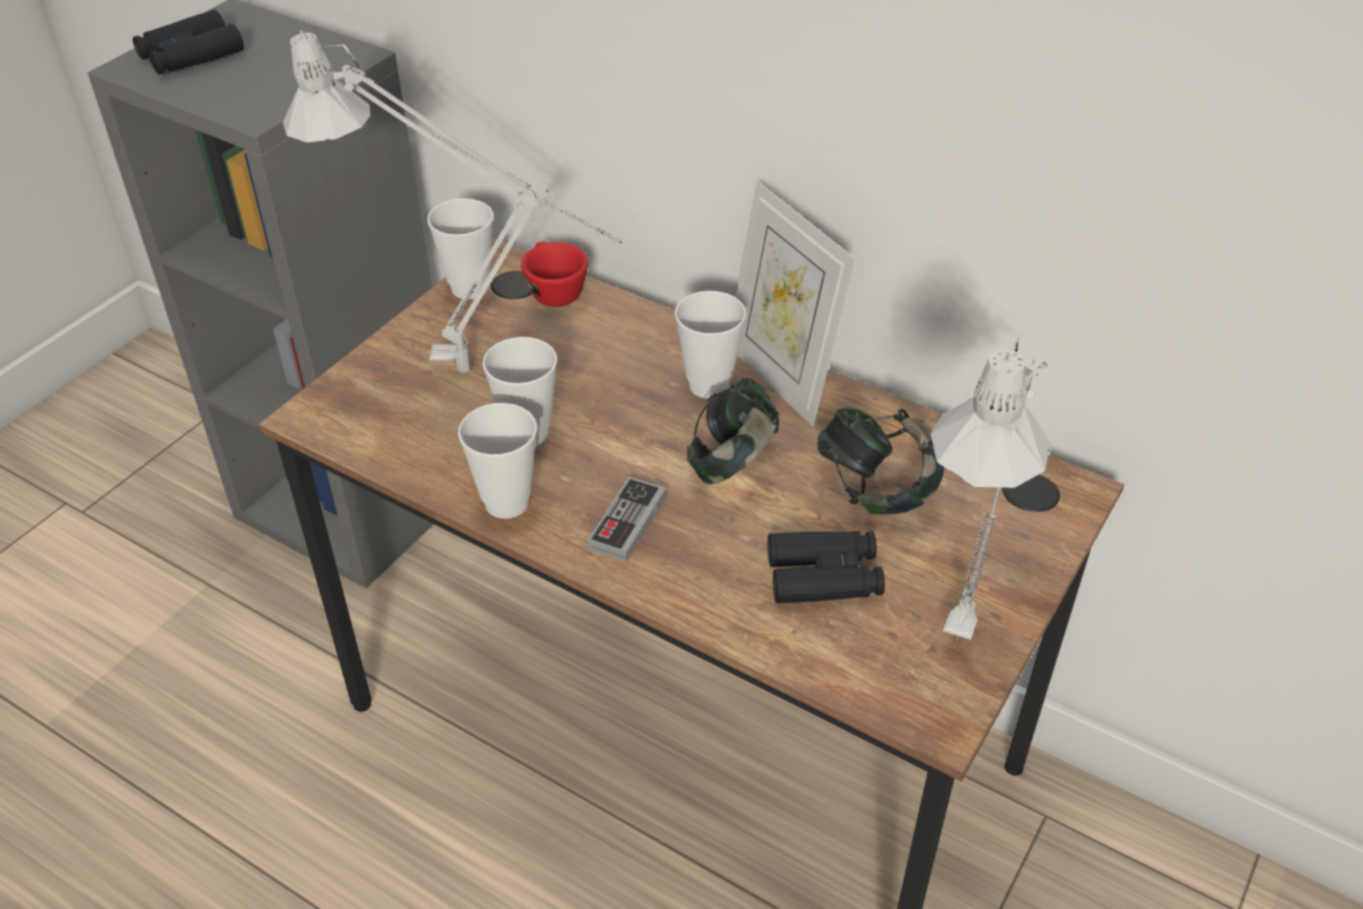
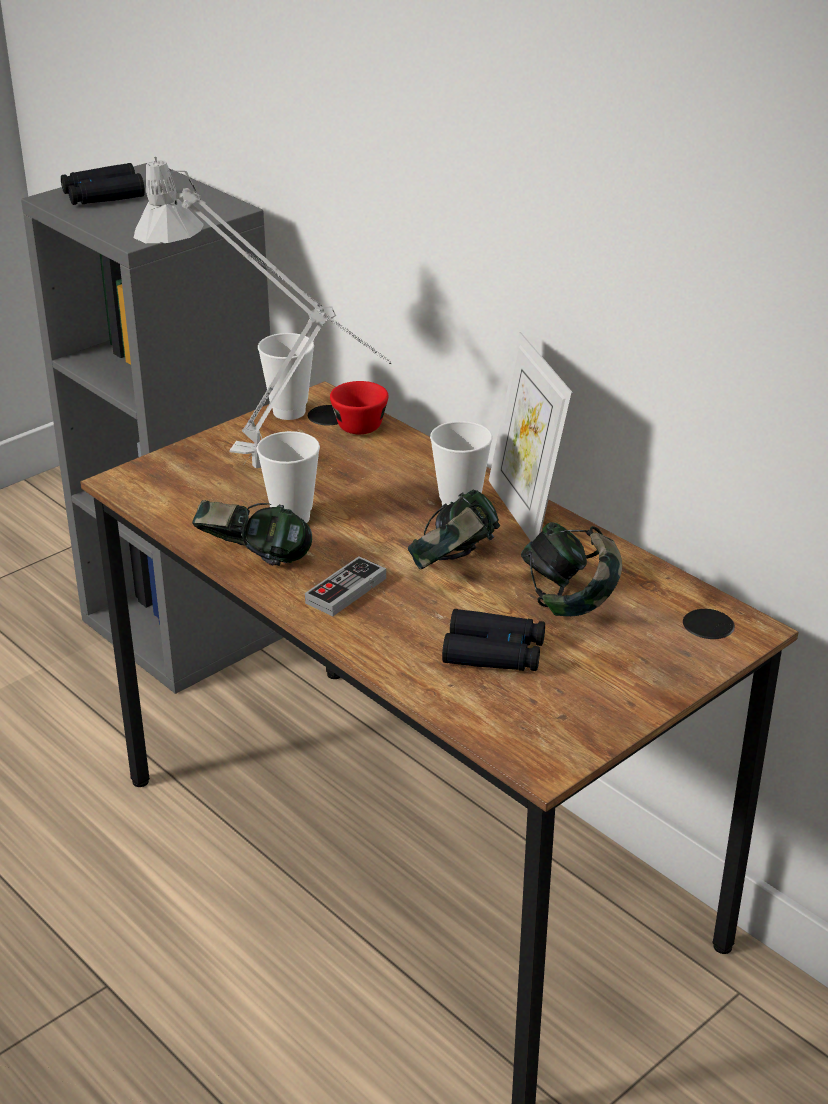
camera: 15 degrees right, 10 degrees down
cup [458,403,537,519] -> headphones [192,500,312,566]
grey table lamp [931,337,1050,642] -> none

